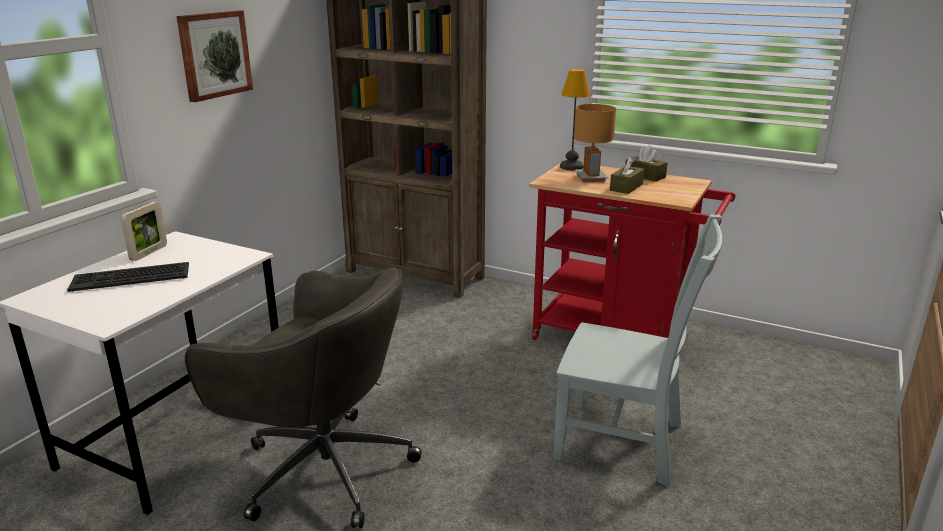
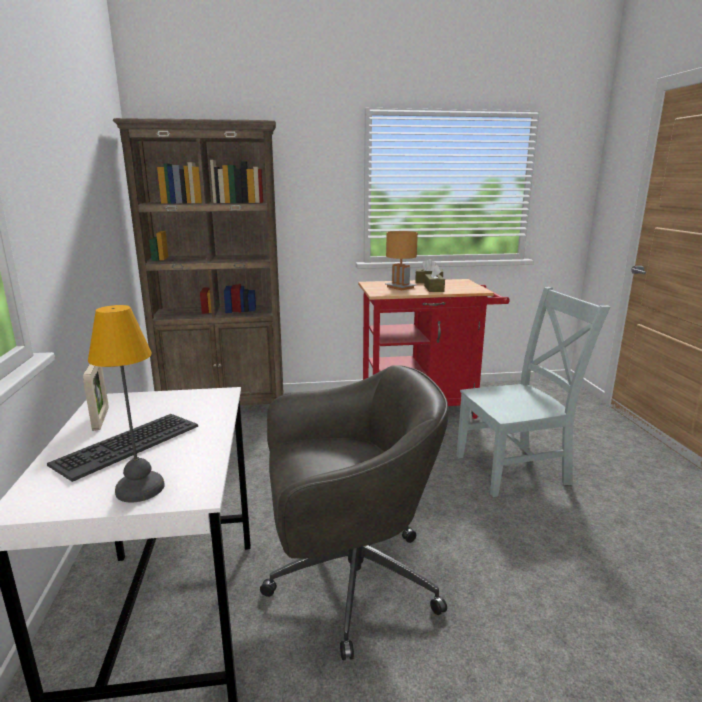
camera: 35 degrees left, 5 degrees down
picture [176,10,253,102] -> none
table lamp [560,69,590,170] -> table lamp moved to [88,305,164,502]

